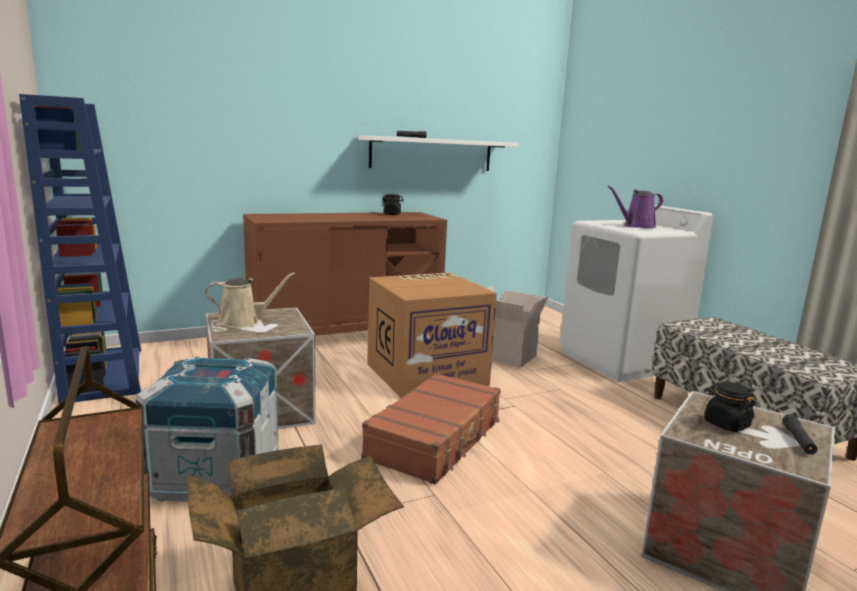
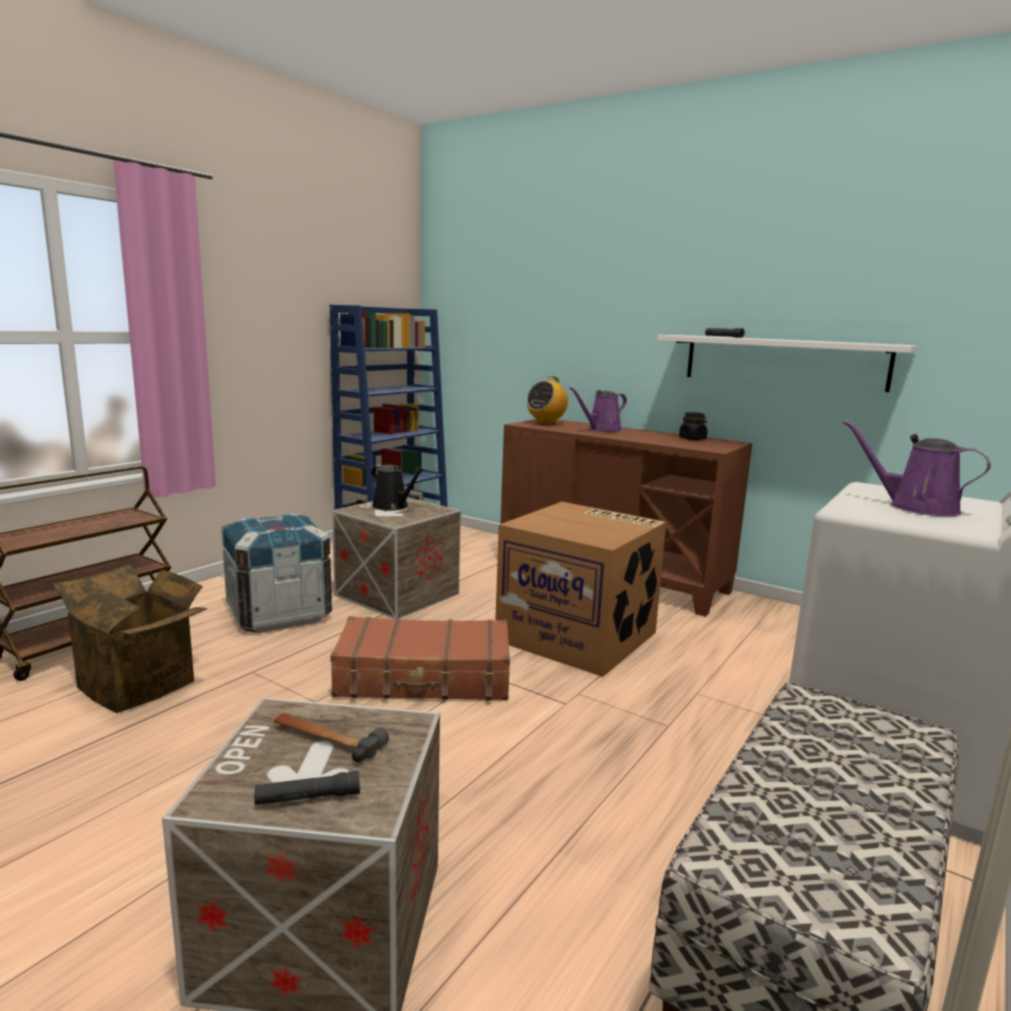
camera: 60 degrees right, 0 degrees up
beige watering can [205,272,295,328] -> black watering can [371,464,424,511]
cardboard box [486,286,549,368] -> none
black jar [704,382,756,432] -> hammer [274,713,389,762]
none -> radio [527,376,568,425]
none -> purple watering can [569,387,627,432]

